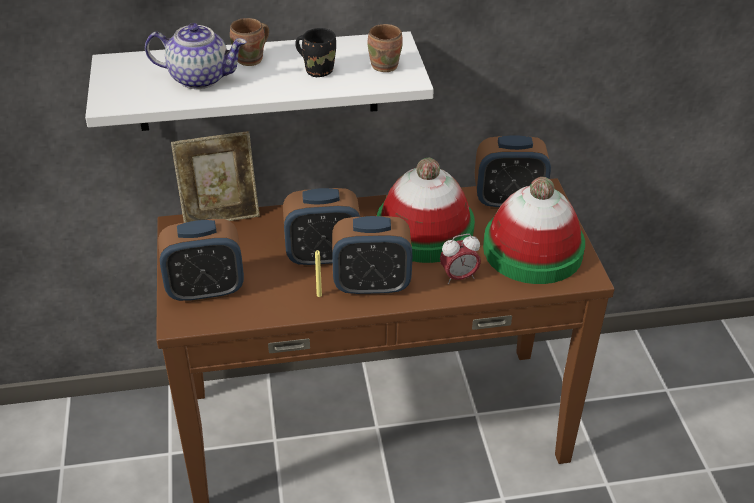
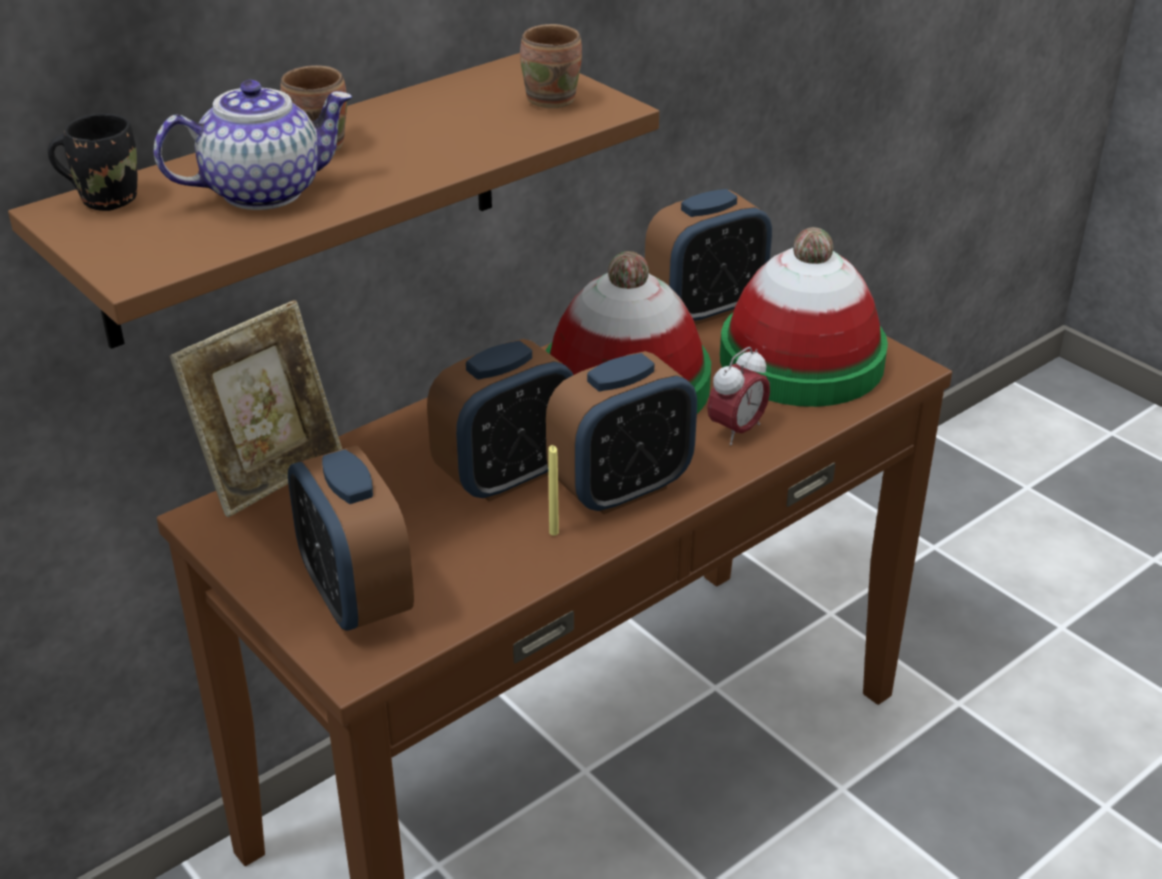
camera: 30 degrees left, 5 degrees down
white shelf [85,31,434,131] -> brown shelf [8,53,659,349]
alarm clock [158,219,244,303] -> alarm clock turned 105 degrees clockwise [288,446,414,631]
black mug [295,28,336,77] -> black mug moved to [48,113,138,211]

